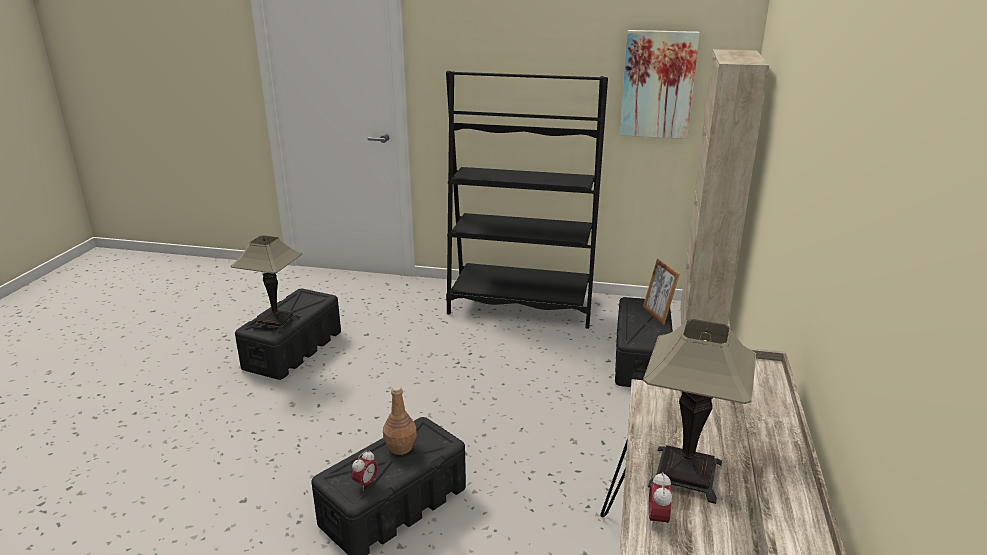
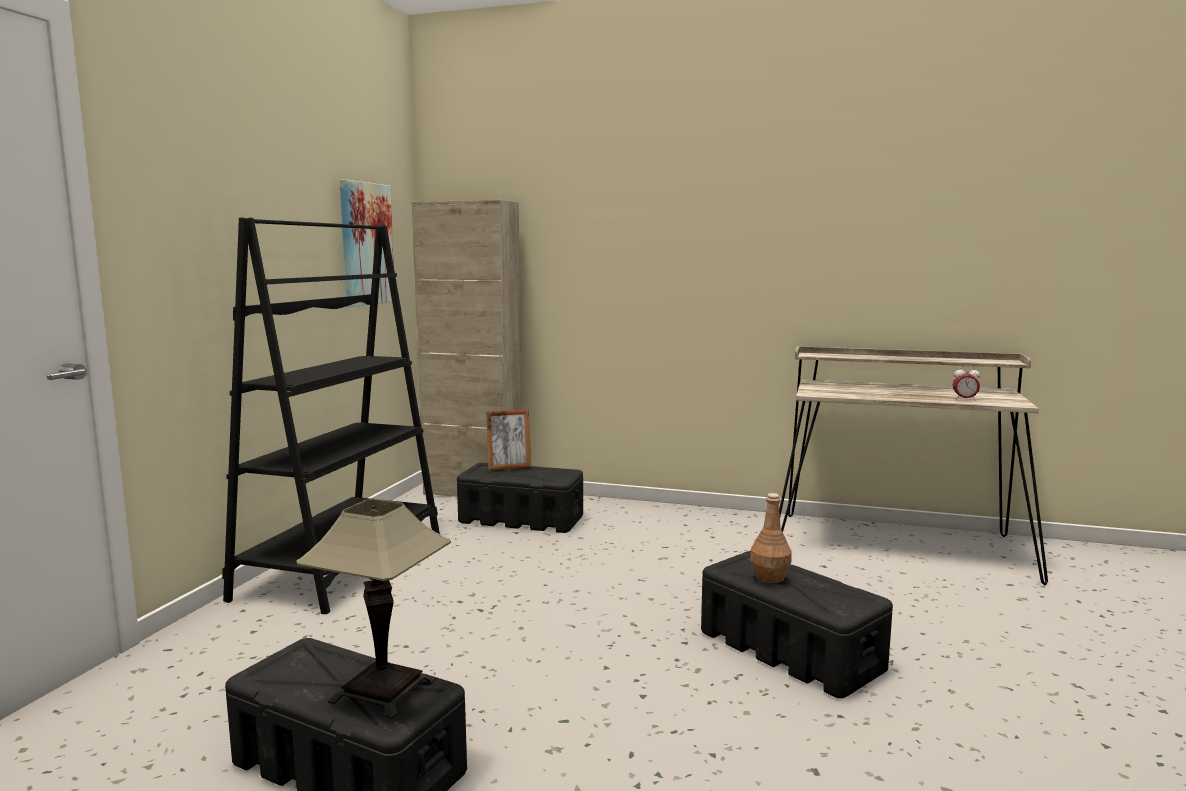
camera: 85 degrees left, 15 degrees down
alarm clock [351,450,378,491] -> none
table lamp [643,319,756,504] -> none

